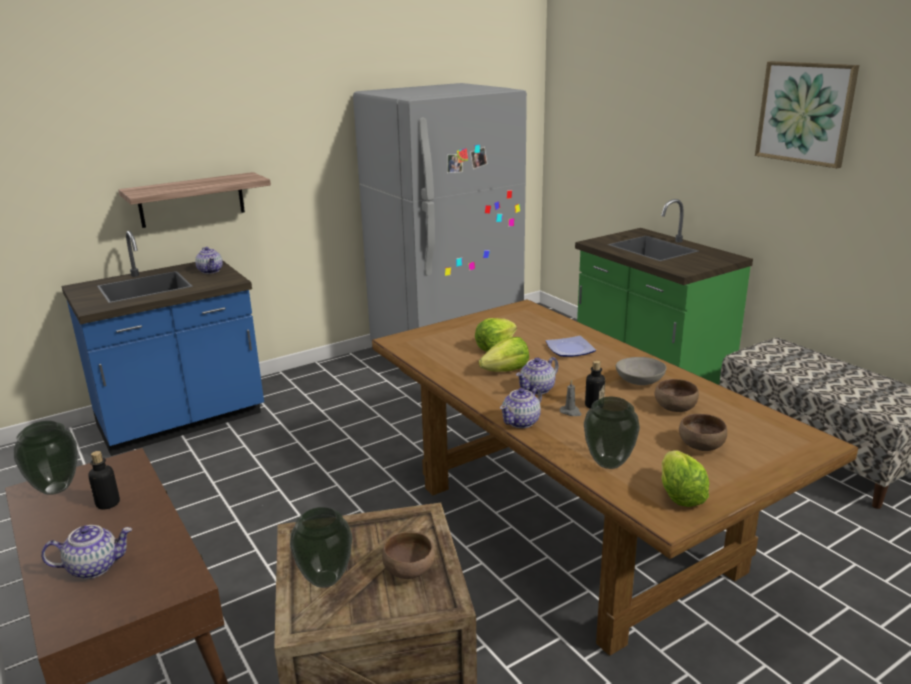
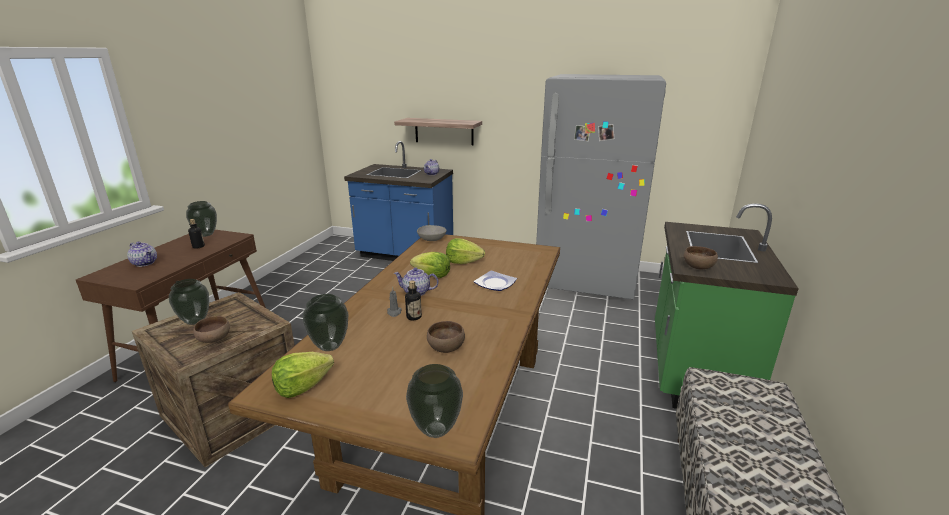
camera: 50 degrees right, 0 degrees up
teapot [500,387,542,428] -> none
grey bowl [616,357,667,385] -> grey bowl moved to [417,225,447,241]
brown bowl [679,414,727,451] -> brown bowl moved to [684,246,718,269]
picture [755,61,859,168] -> none
none -> vase [406,364,463,438]

